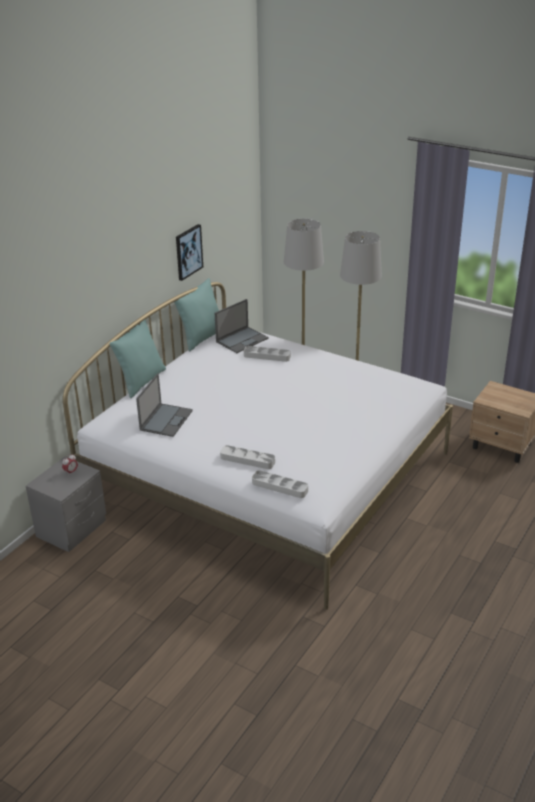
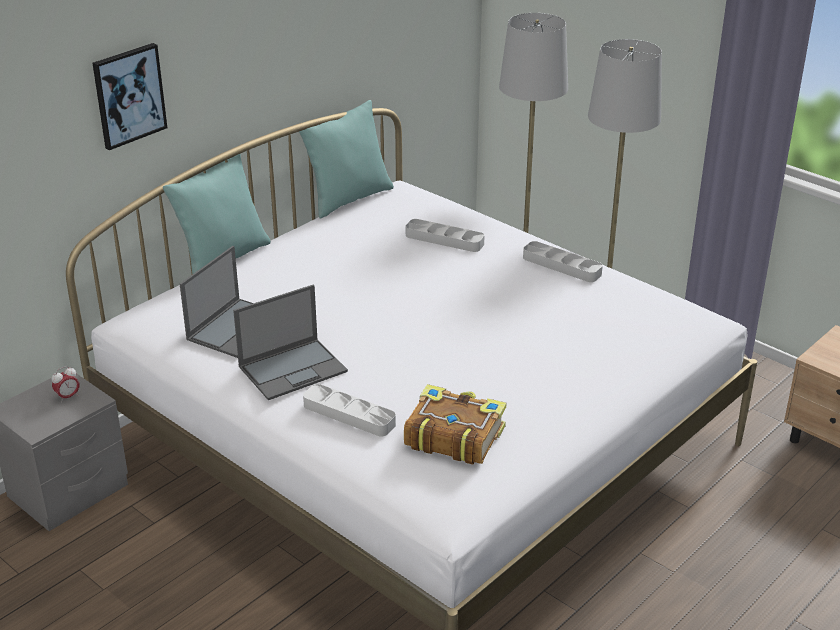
camera: 10 degrees right, 0 degrees up
picture [176,224,203,281] -> picture moved to [92,43,167,150]
laptop [215,299,269,353] -> laptop moved to [233,284,348,400]
grey tray [252,470,308,498] -> grey tray moved to [523,241,603,282]
none -> book [404,384,506,465]

